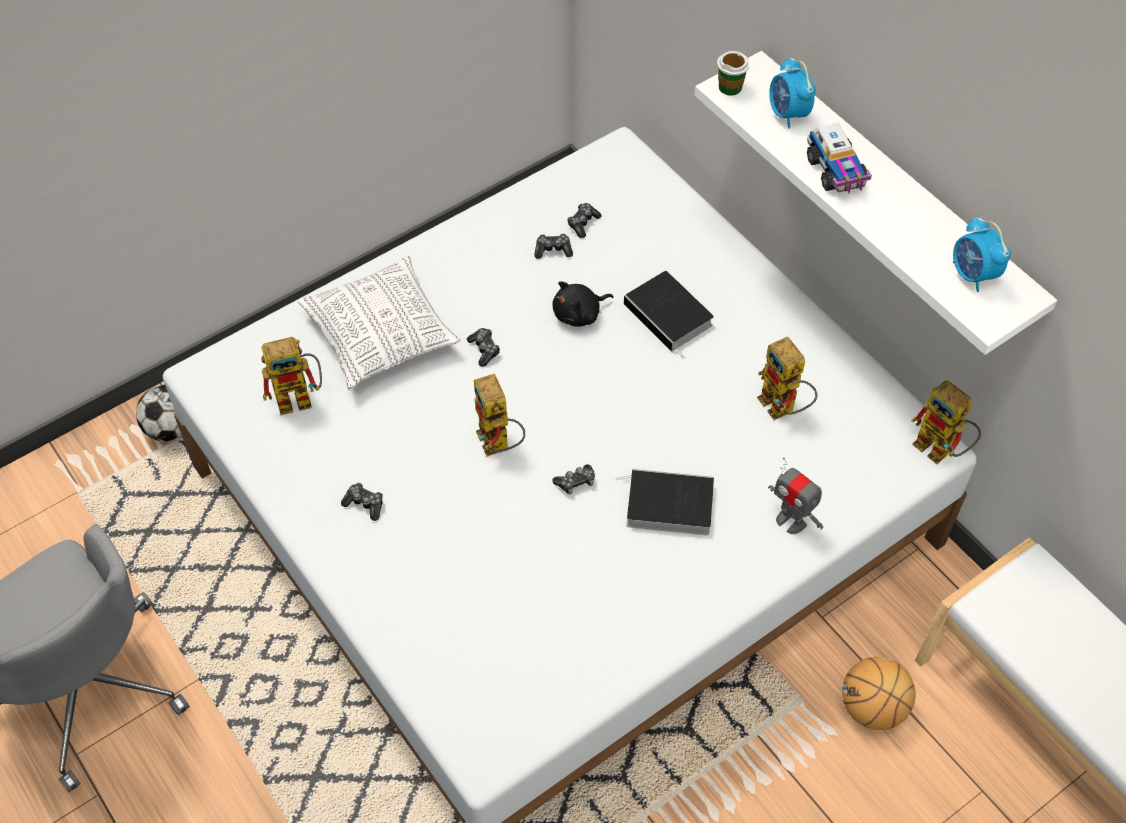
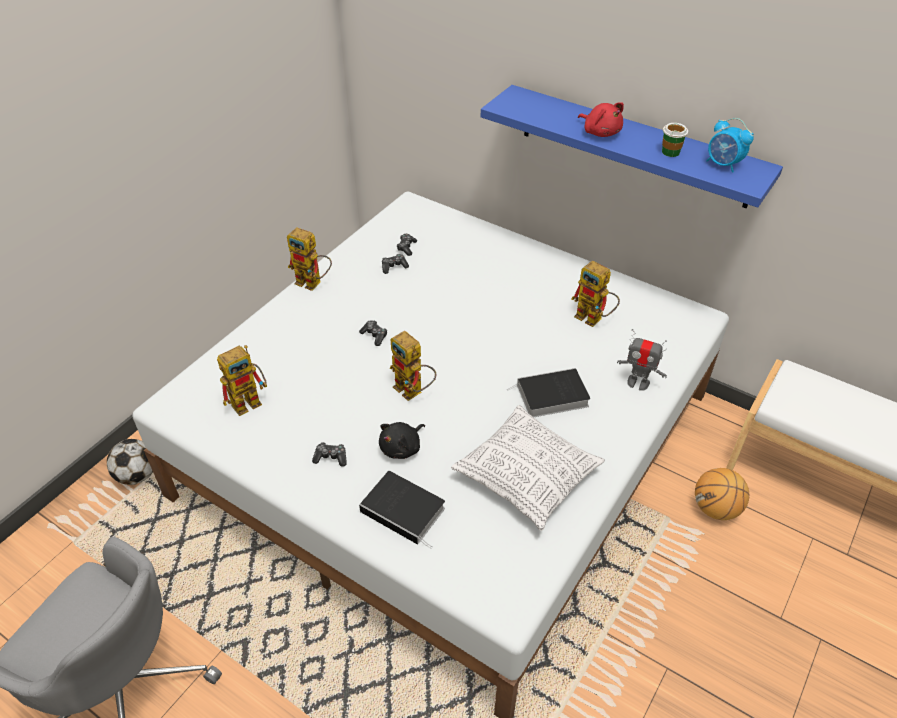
camera: 20 degrees left, 10 degrees down
pillow [298,256,460,390] -> pillow moved to [451,405,605,531]
black plush toy [553,281,614,327] -> black plush toy moved to [379,422,425,459]
game controller [553,464,595,494] -> none
book [624,271,714,359] -> book moved to [359,471,445,548]
white shelf [694,51,1057,355] -> blue shelf [481,85,783,209]
cup [717,51,750,96] -> cup moved to [662,123,688,157]
alarm clock [769,57,816,129] -> none
toy truck [807,123,872,193] -> red plush toy [578,102,624,137]
toy robot [911,380,981,464] -> toy robot moved to [287,227,332,291]

